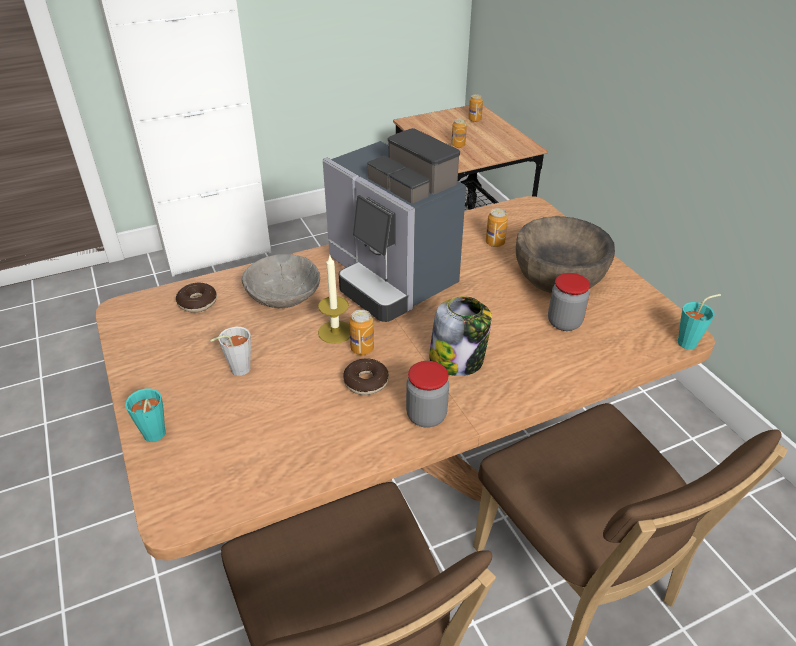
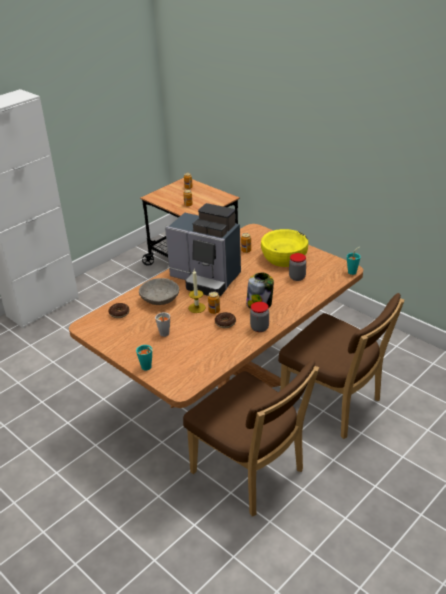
camera: 20 degrees left, 5 degrees down
brown bowl [516,216,615,294] -> yellow bowl [261,229,308,267]

